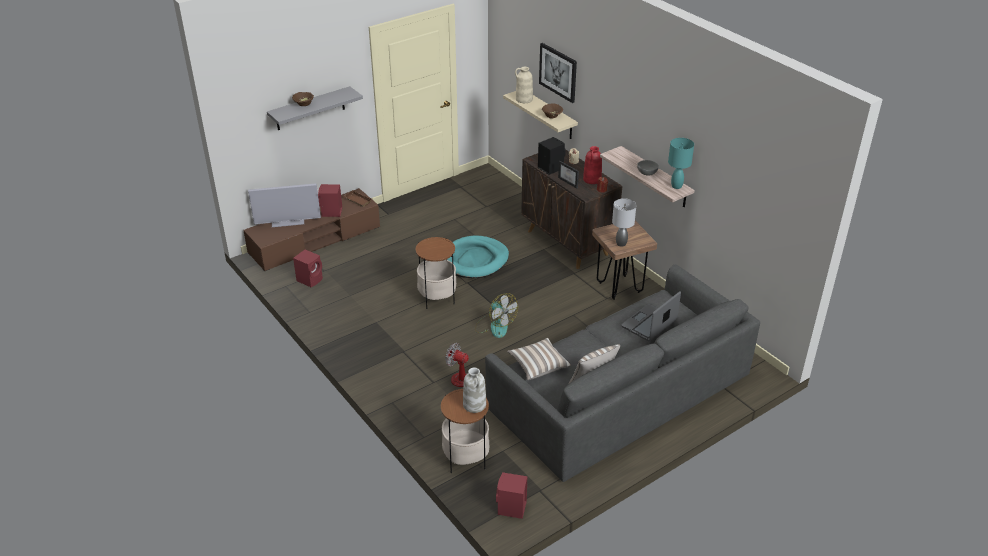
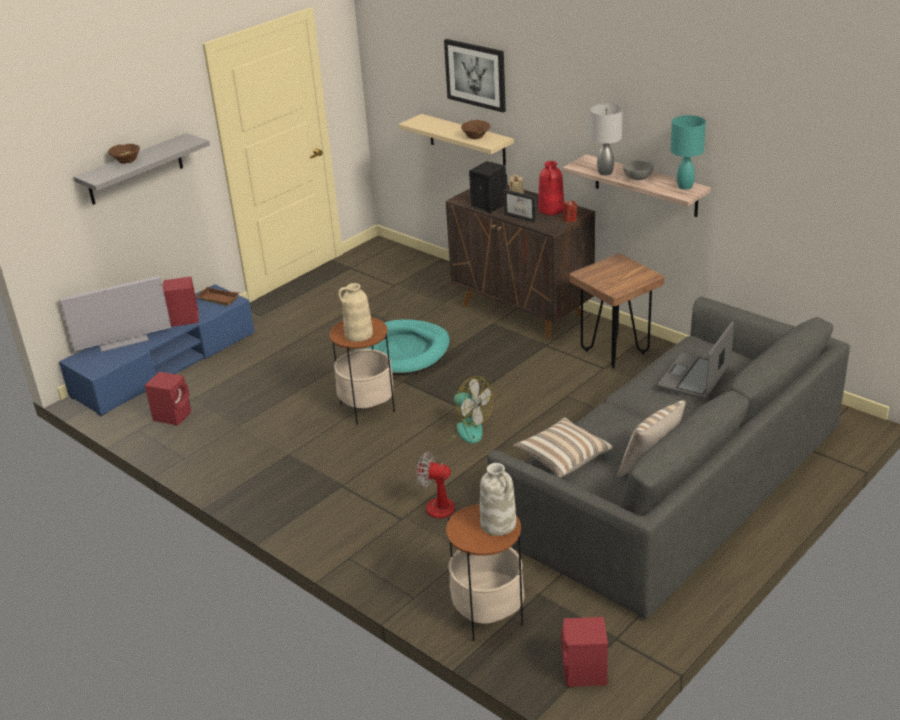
camera: 10 degrees left, 5 degrees down
brown tv stand [243,188,380,272] -> blue tv stand [59,284,255,416]
beige vase [515,67,533,103] -> beige vase moved to [338,283,373,342]
grey table lamp [612,198,636,247] -> grey table lamp moved to [590,104,623,175]

